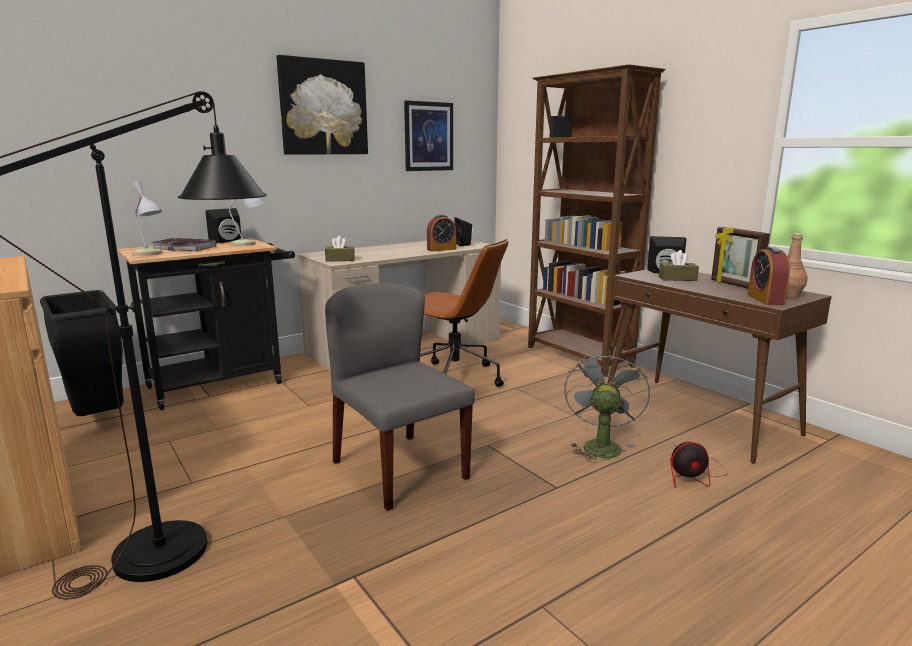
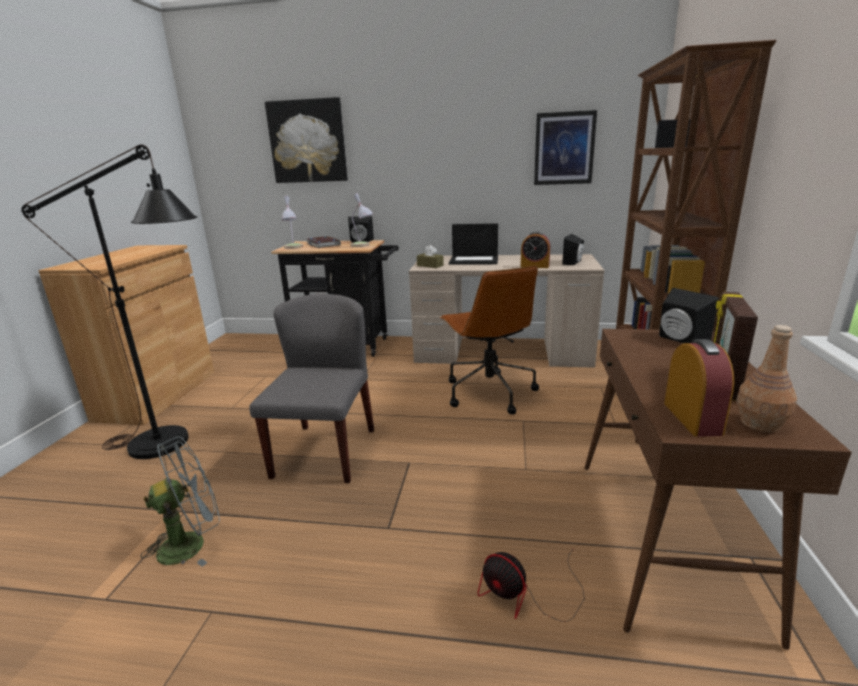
camera: 45 degrees right, 5 degrees up
black trash can [40,290,124,416] -> none
picture [276,55,368,155] -> picture moved to [265,97,348,183]
grey fan [564,350,650,463] -> grey fan moved to [141,437,220,567]
brown tissue box [659,250,699,281] -> none
alarm clock [748,247,790,305] -> alarm clock turned 135 degrees clockwise [664,339,734,437]
none -> laptop [449,223,498,265]

